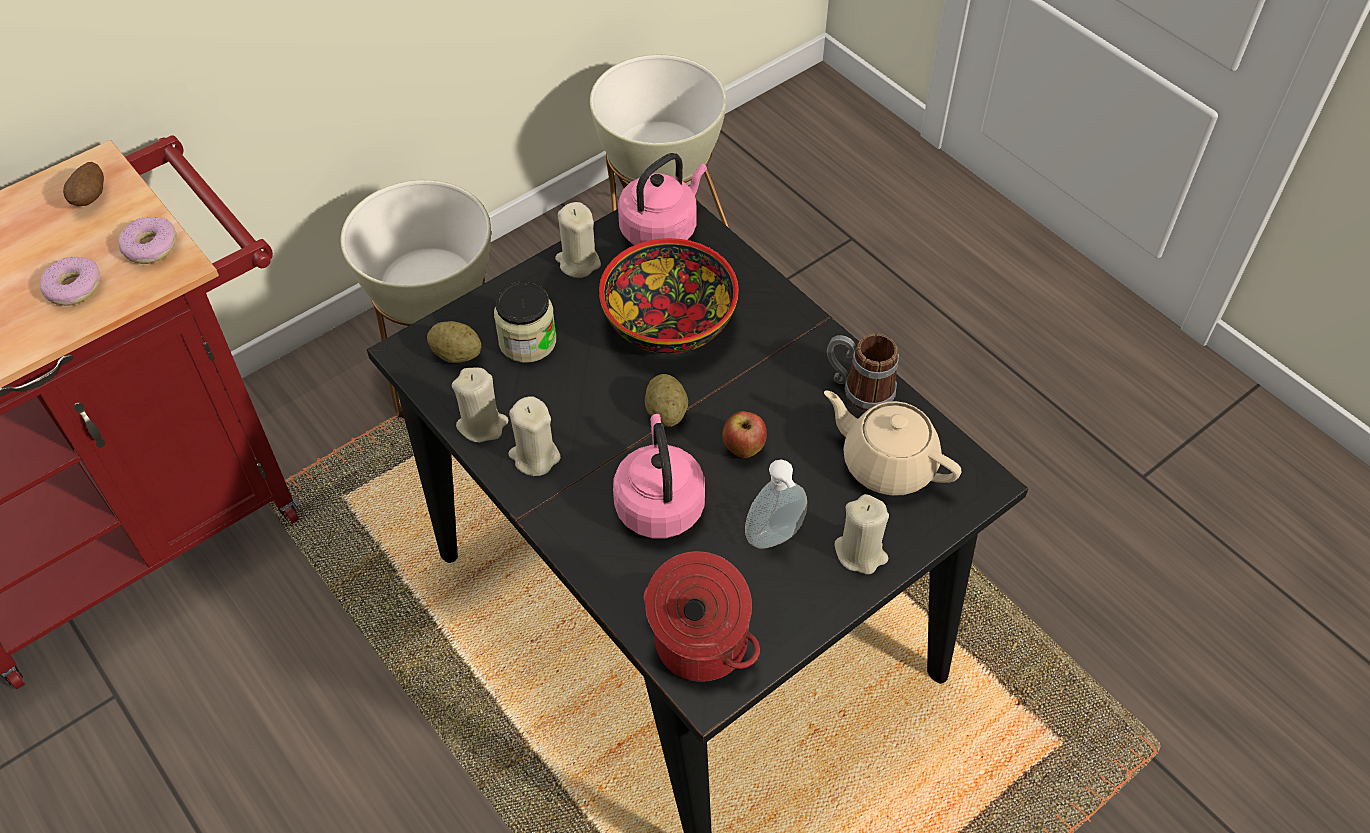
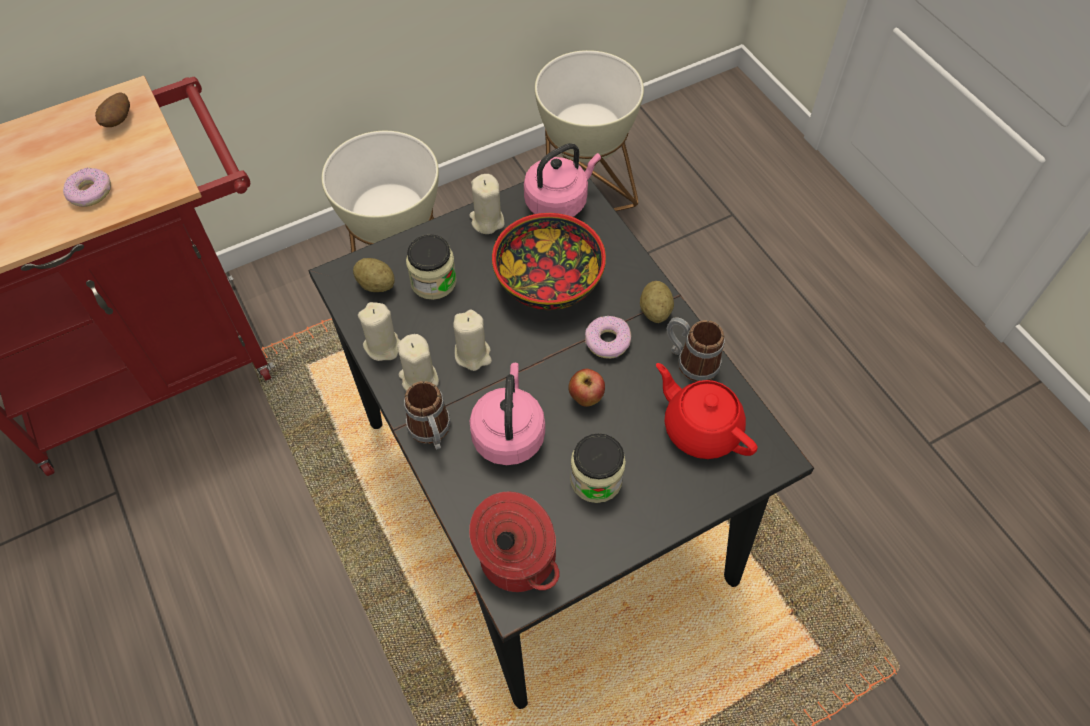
camera: 10 degrees right, 5 degrees up
donut [118,217,177,264] -> donut moved to [585,316,631,359]
potato [645,374,688,427] -> potato moved to [640,281,674,323]
soap dispenser [745,460,807,549] -> jar [570,433,626,503]
beige teapot [824,390,961,496] -> red teapot [656,363,757,459]
beige candle [834,494,889,574] -> beige candle moved to [453,310,492,371]
none -> mug [404,381,451,450]

